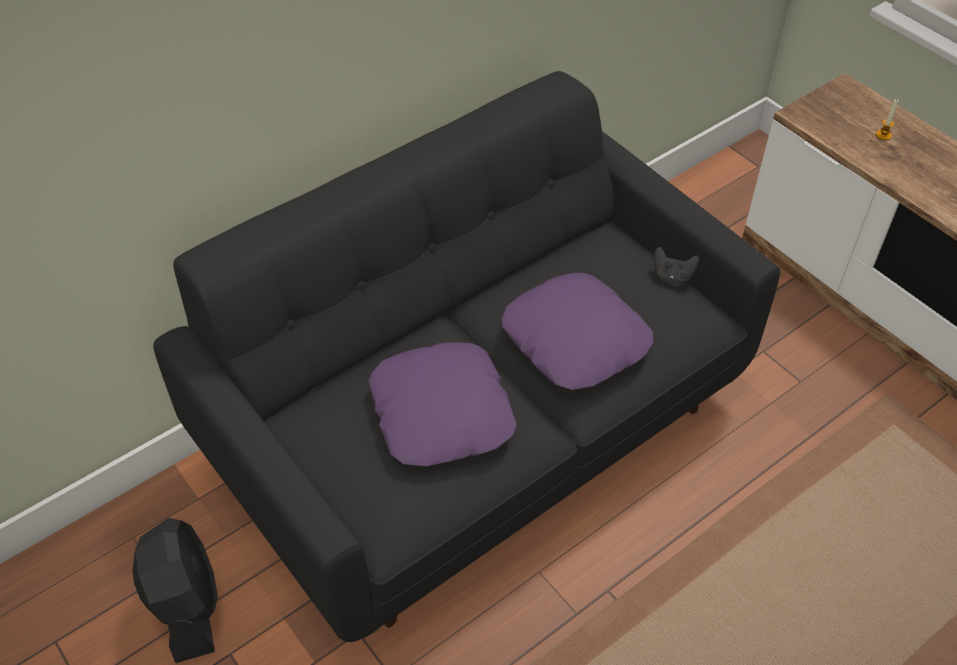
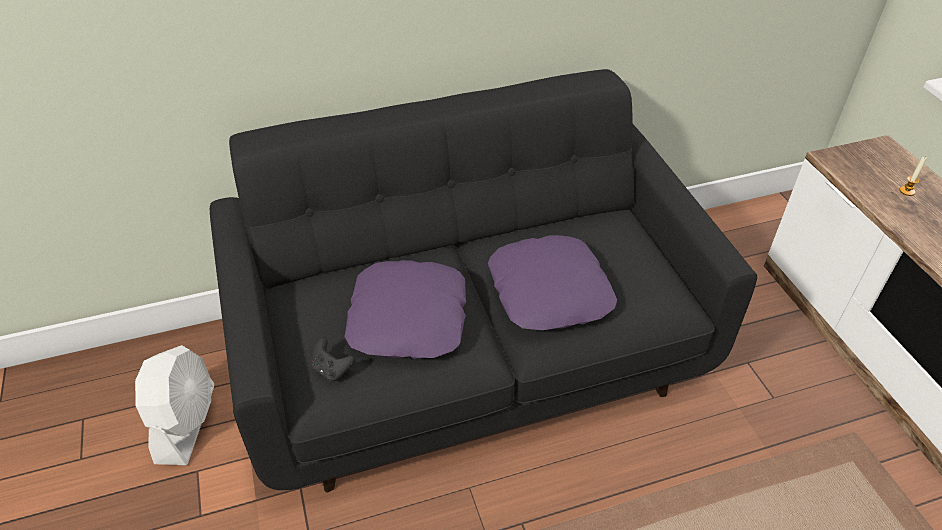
camera: 20 degrees right, 5 degrees down
black fan [132,518,218,663] -> white fan [135,345,214,465]
black game controller [654,247,700,283] -> black game controller moved to [311,337,355,381]

